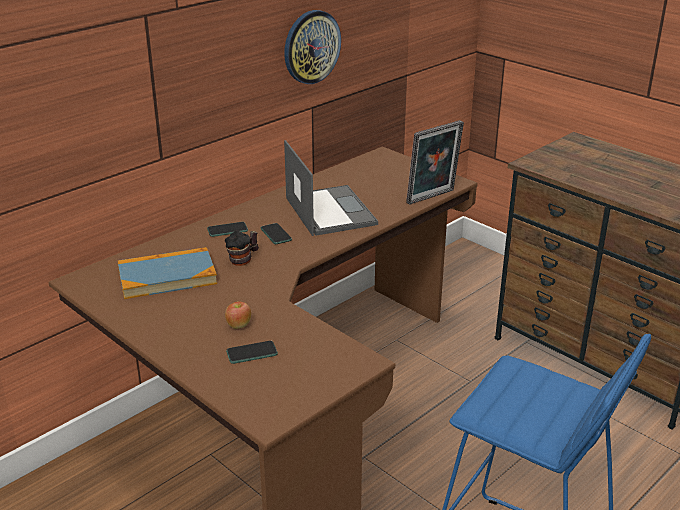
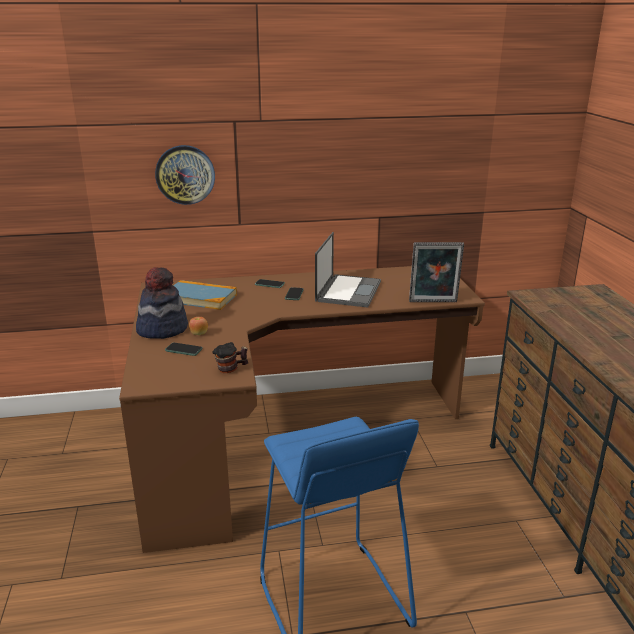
camera: 35 degrees right, 5 degrees down
mug [225,231,259,266] -> mug moved to [213,342,248,373]
wall clock [284,10,341,84] -> wall clock moved to [155,145,215,205]
none -> hat [136,267,188,339]

